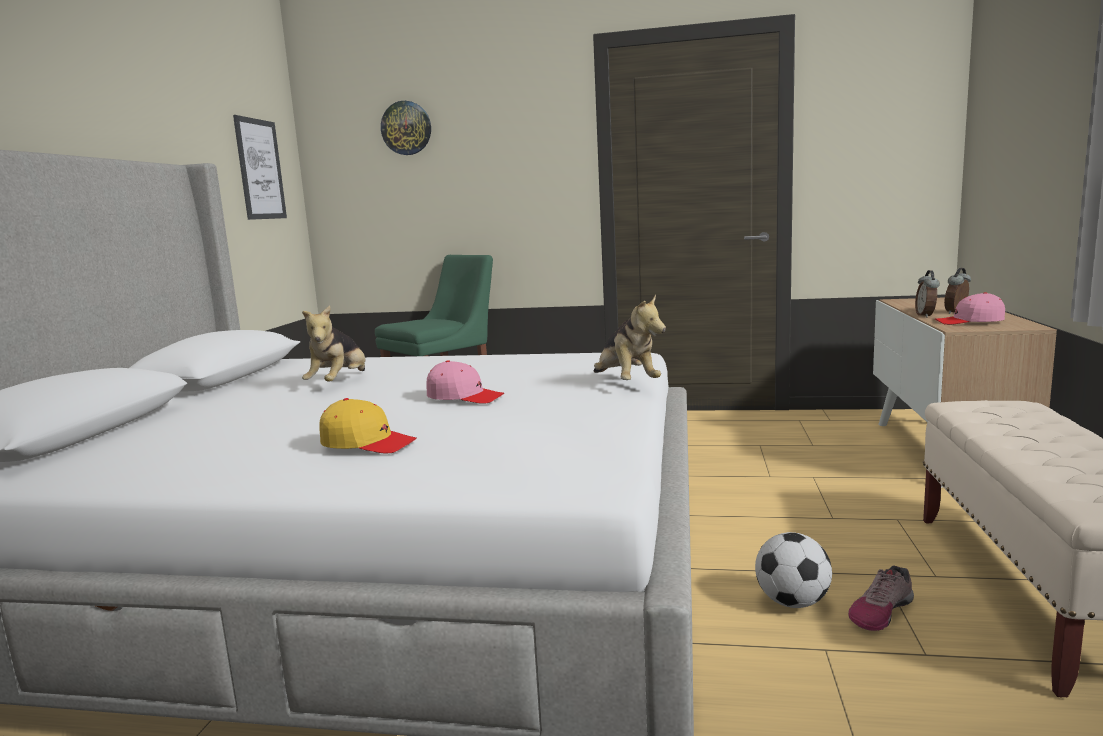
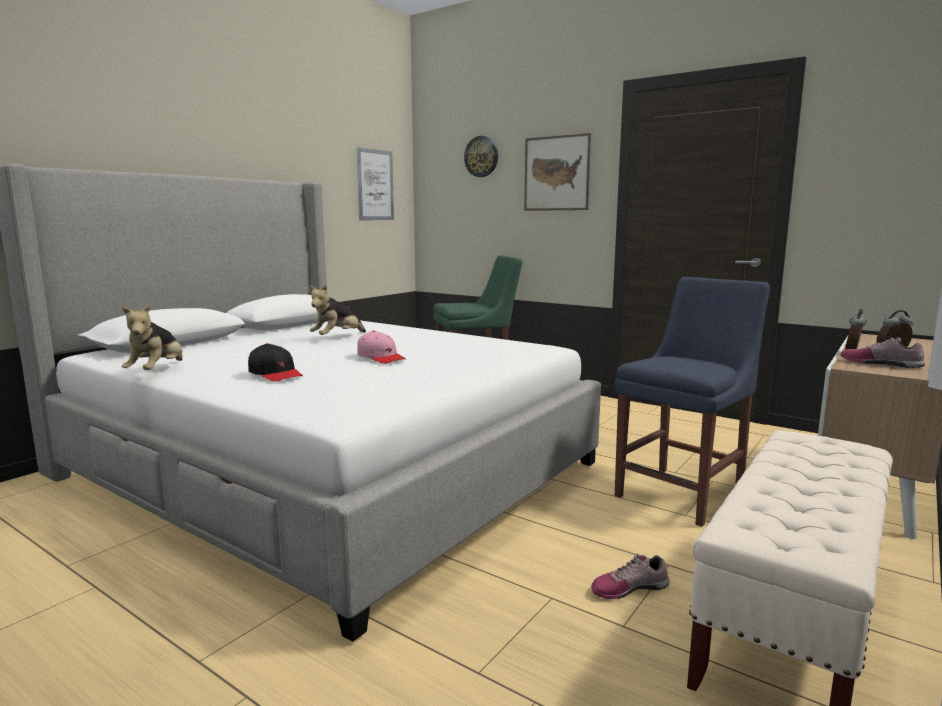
camera: 25 degrees right, 0 degrees up
yellow cap [319,398,417,453] -> black cap [248,343,303,382]
plush toy [594,294,666,380] -> plush toy moved to [122,304,182,370]
football [755,532,832,608] -> none
pink cap [935,292,1005,325] -> shoe [841,337,925,368]
none -> picture [524,133,591,211]
none -> blue chair [615,277,770,527]

